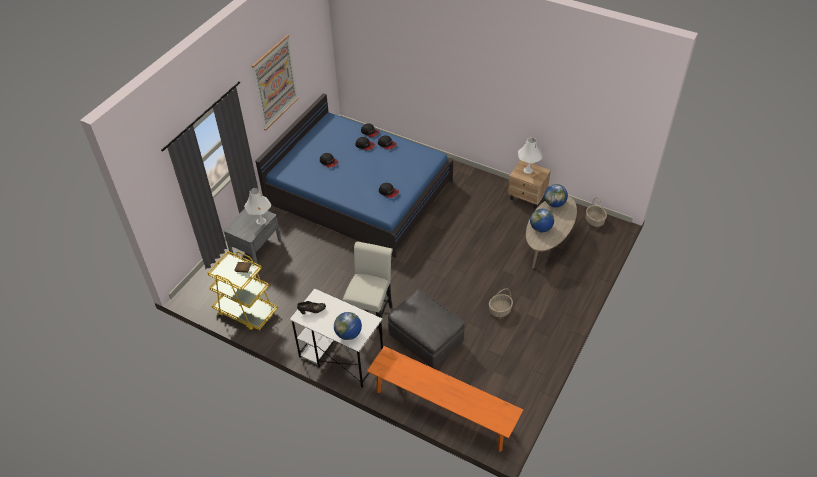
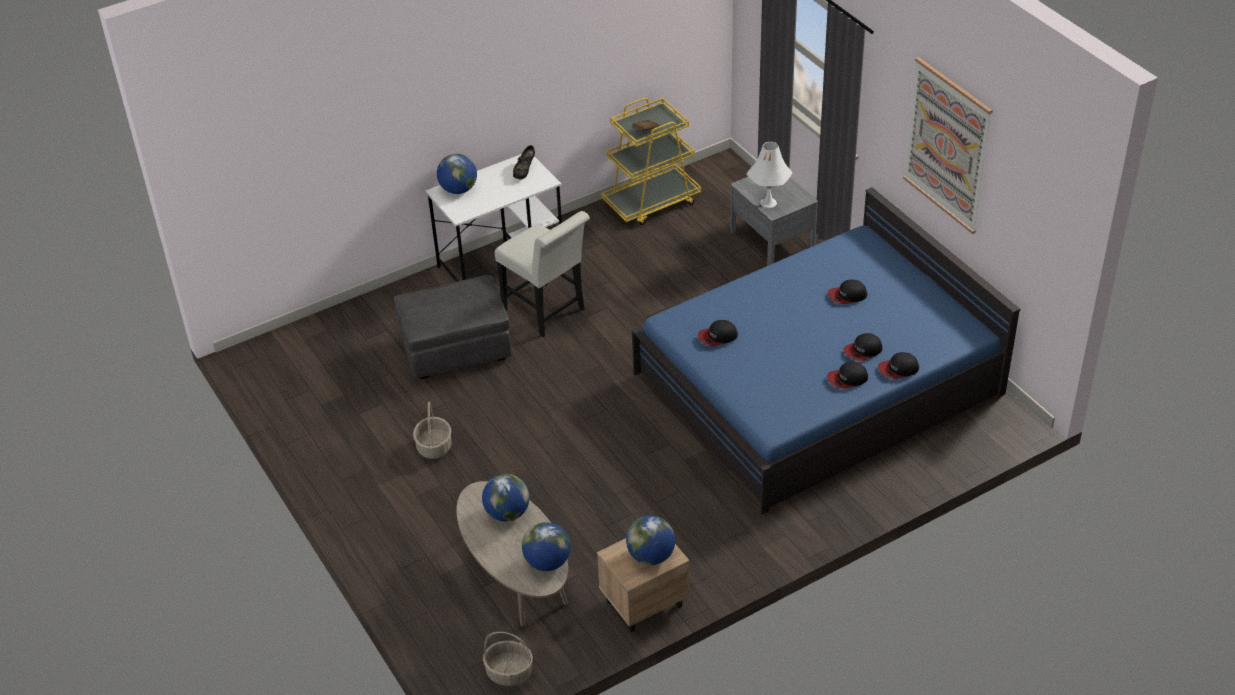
camera: 120 degrees right, 5 degrees down
orange bench [367,346,523,452] -> none
white table lamp [518,137,542,174] -> globe [626,516,675,565]

